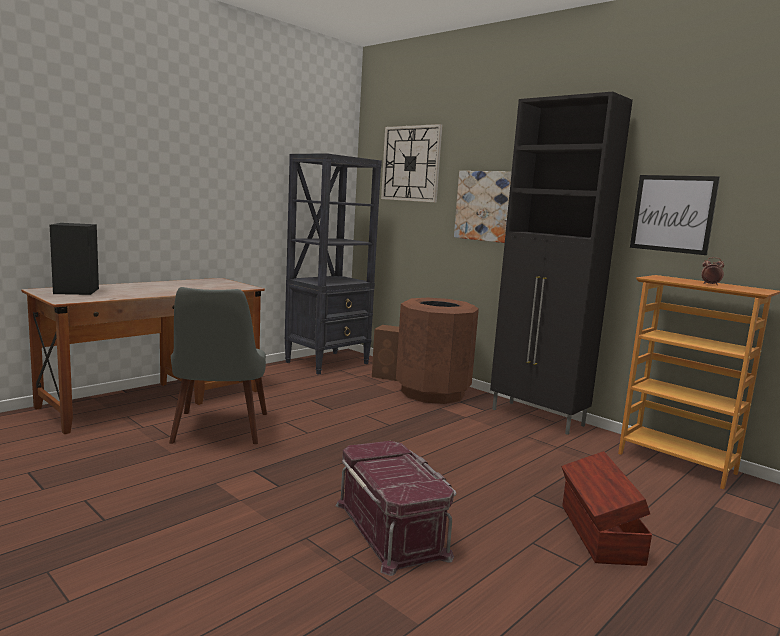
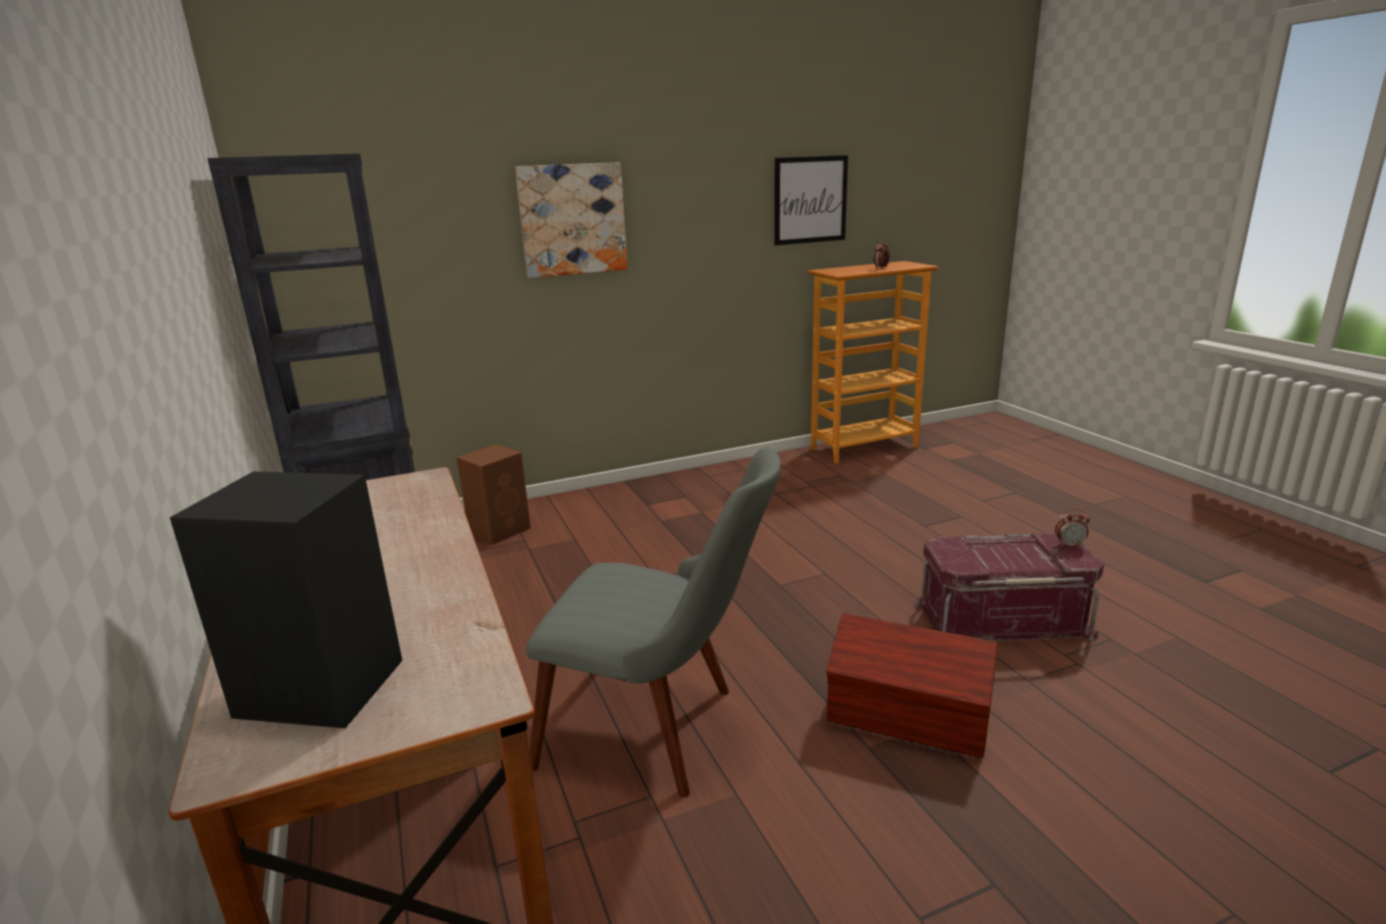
camera: 65 degrees left, 10 degrees up
wall clock [381,124,442,203] -> none
brown trash can [396,298,479,404] -> none
black cabinet [490,92,633,435] -> none
brown storage box [561,451,652,566] -> brown storage box moved to [827,613,997,758]
none -> alarm clock [1055,509,1090,547]

